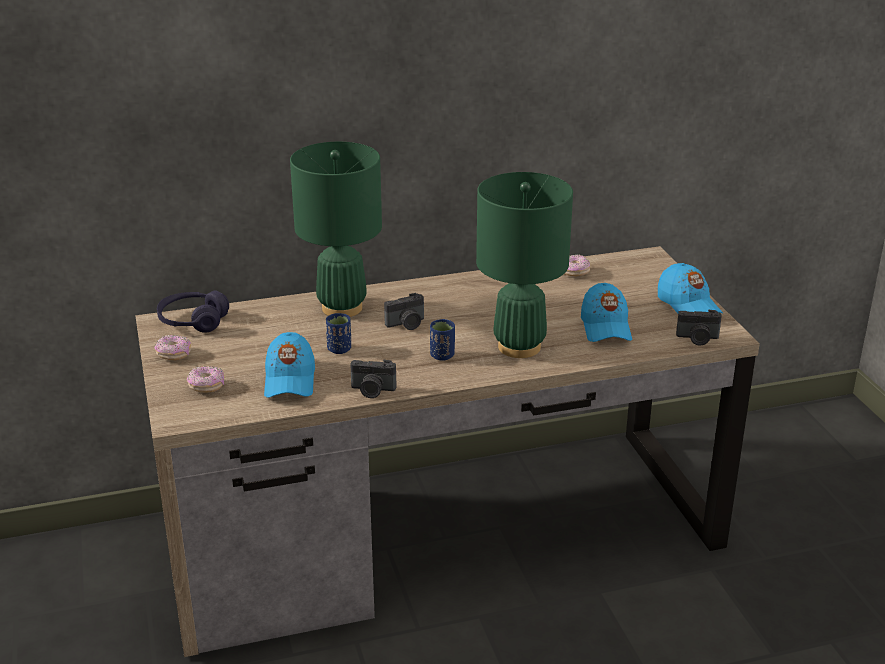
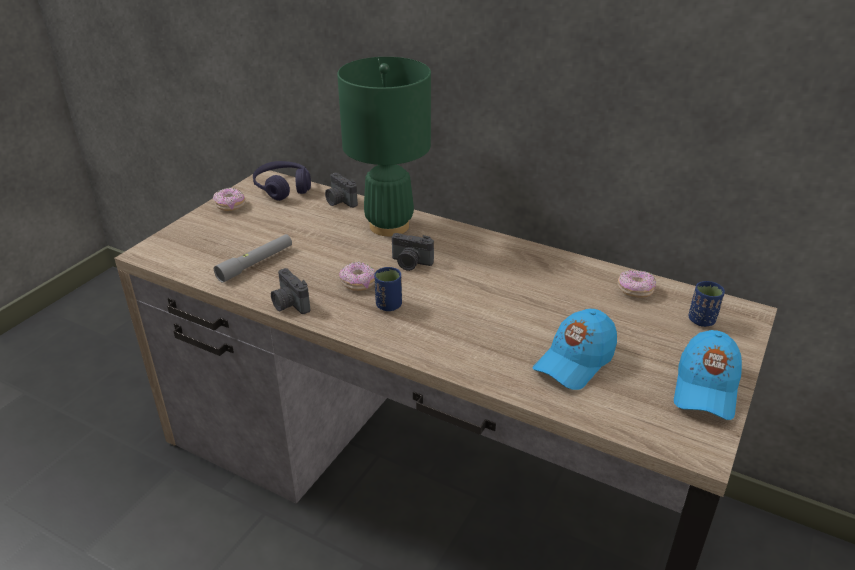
camera: 45 degrees right, 5 degrees up
donut [187,366,224,393] -> donut moved to [339,262,375,291]
blue cap [264,332,315,398] -> grey flashlight [214,234,292,283]
blue cup [326,313,351,354] -> blue cup moved to [688,281,725,327]
green table lamp [476,172,573,358] -> none
camera [676,310,722,346] -> camera moved to [325,173,358,208]

